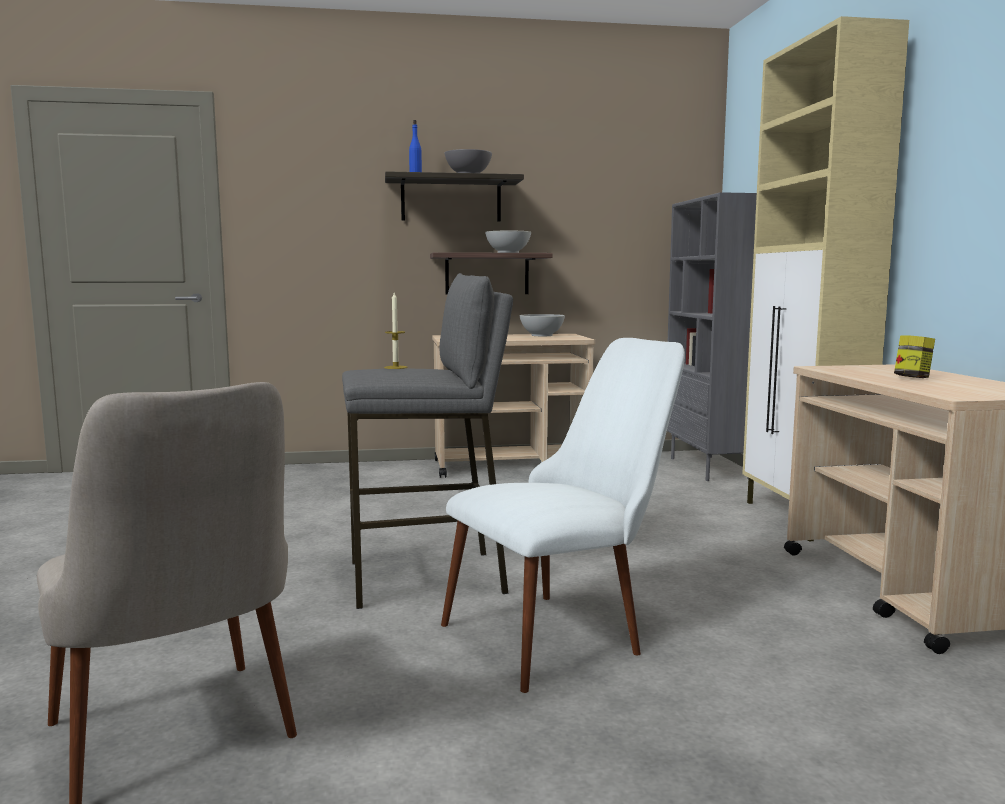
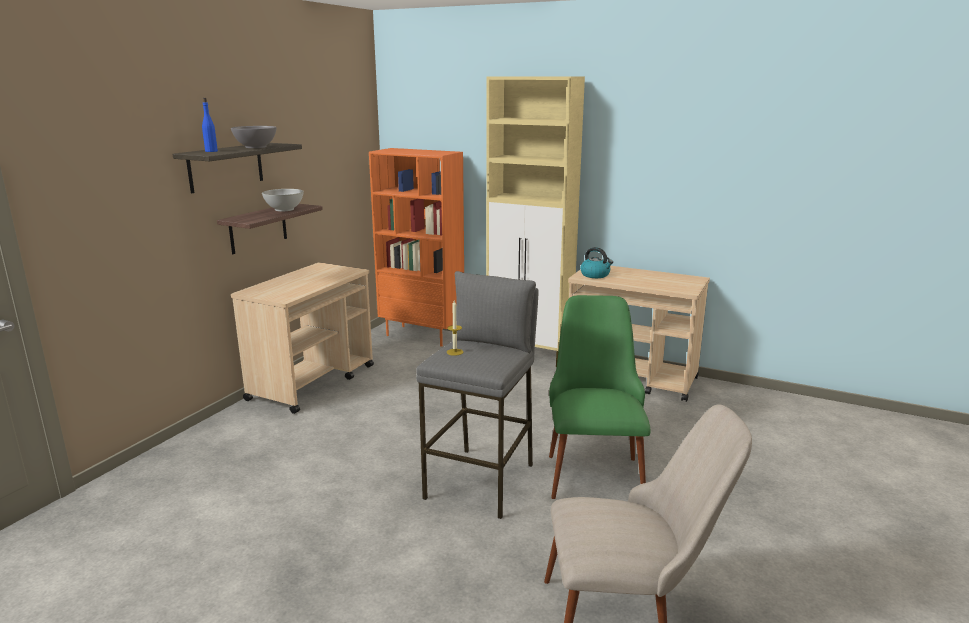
camera: 55 degrees left, 10 degrees up
white chair [441,338,685,693] -> green chair [549,295,651,499]
white bowl [520,314,565,336] -> none
grey bookcase [667,192,757,481] -> orange bookcase [369,148,464,347]
jar [894,335,935,378] -> none
none -> kettle [580,247,613,278]

